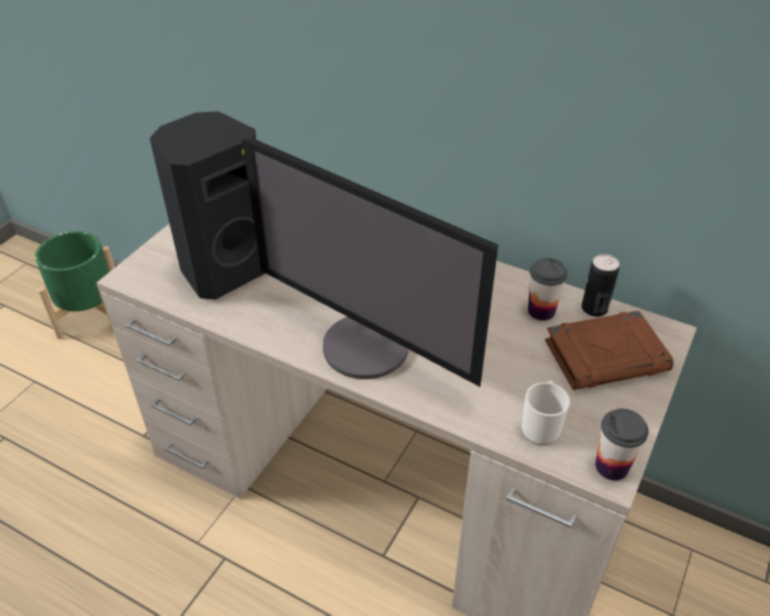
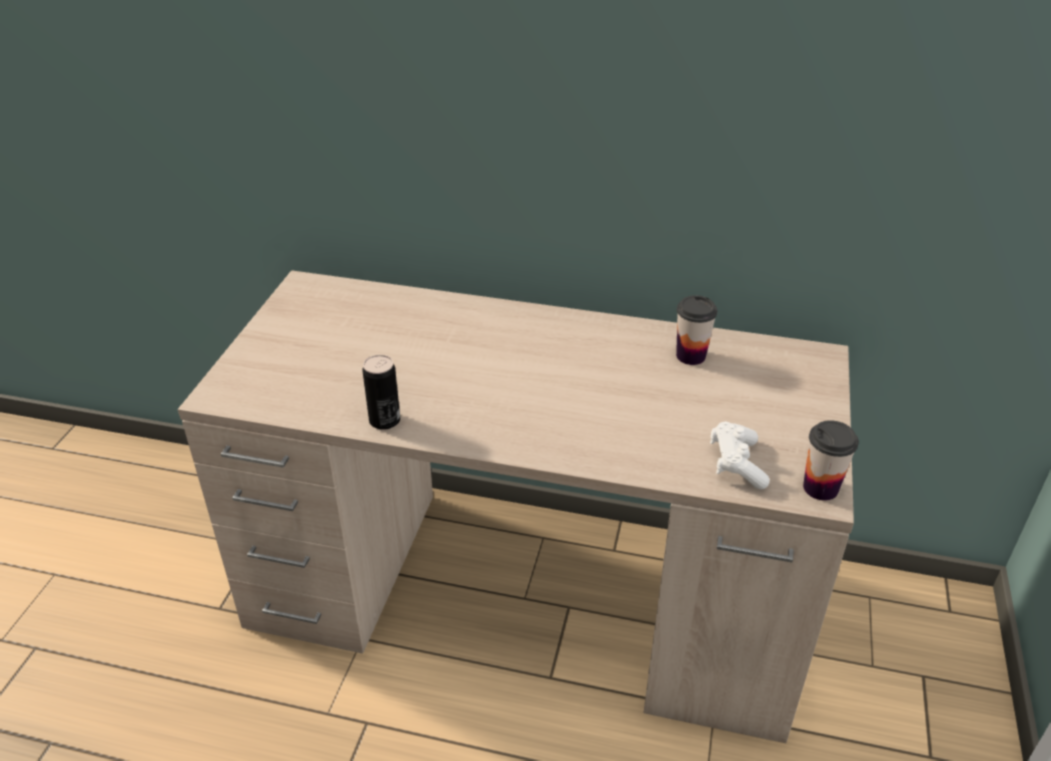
camera: 15 degrees left, 5 degrees down
green planter [35,231,115,339] -> none
black speaker [150,111,266,300] -> none
monitor [242,138,498,387] -> none
mug [522,380,570,445] -> white game controller [710,422,770,489]
brown book [545,310,673,390] -> none
can [582,254,619,317] -> can moved to [362,355,400,430]

